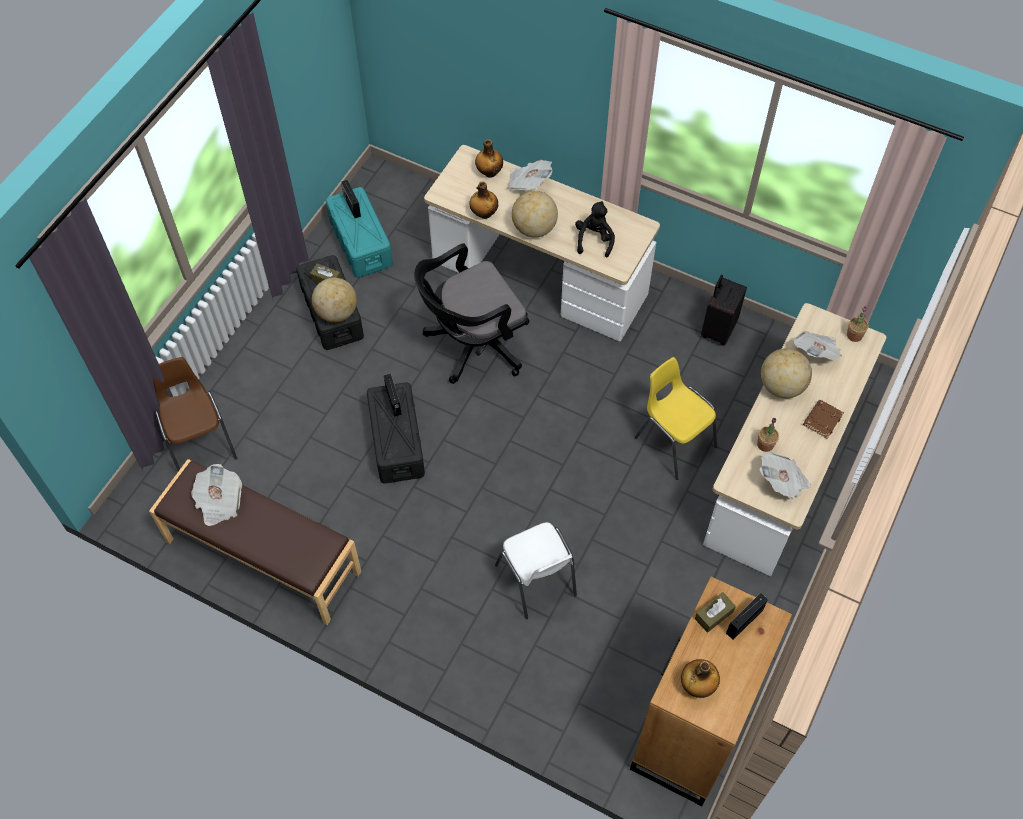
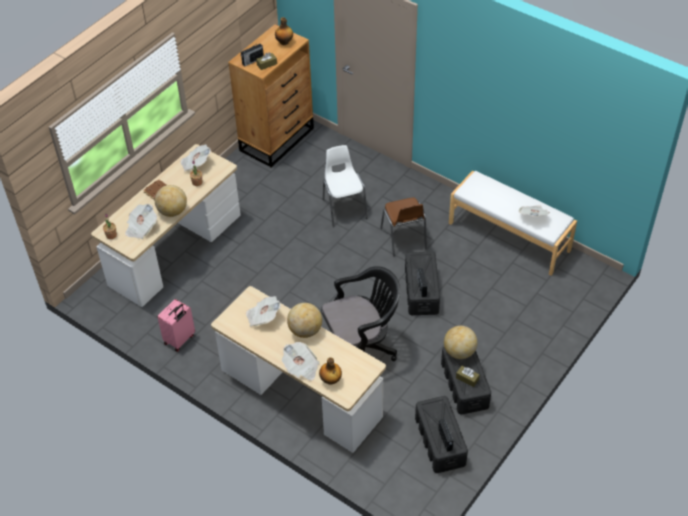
camera: 170 degrees left, 10 degrees down
brown bench [149,459,362,625] -> white bench [449,170,577,276]
brown chair [153,357,237,471] -> brown chair moved to [380,197,427,257]
turquoise storage box [326,187,393,278] -> black storage box [415,396,468,473]
bottle [469,182,498,219] -> none
black plush toy [575,201,615,257] -> newspaper [246,296,281,327]
yellow chair [634,357,717,480] -> none
black suitcase [701,275,747,346] -> pink suitcase [157,299,195,352]

